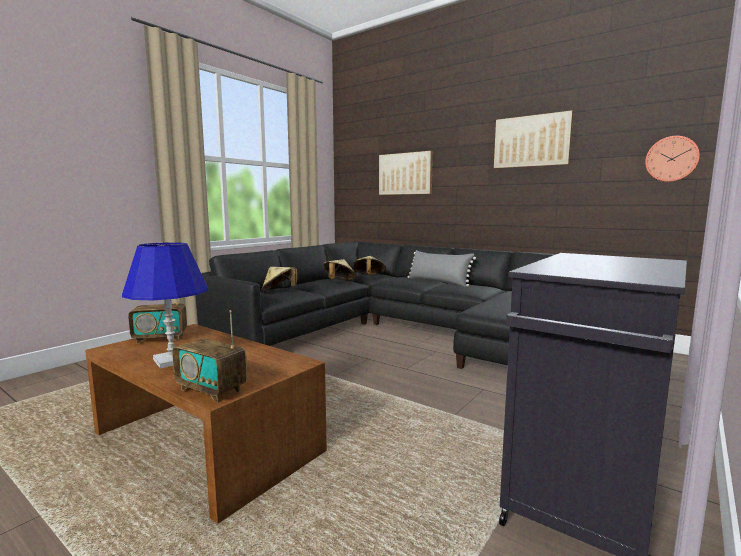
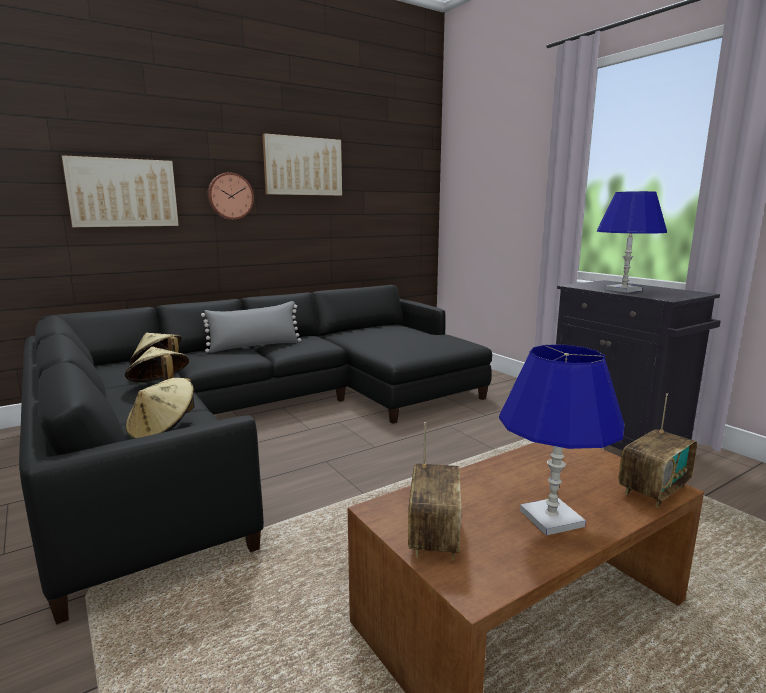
camera: 70 degrees left, 5 degrees up
wall clock [645,136,700,182] -> wall clock moved to [208,172,254,220]
none -> blue table lamp [597,191,667,293]

